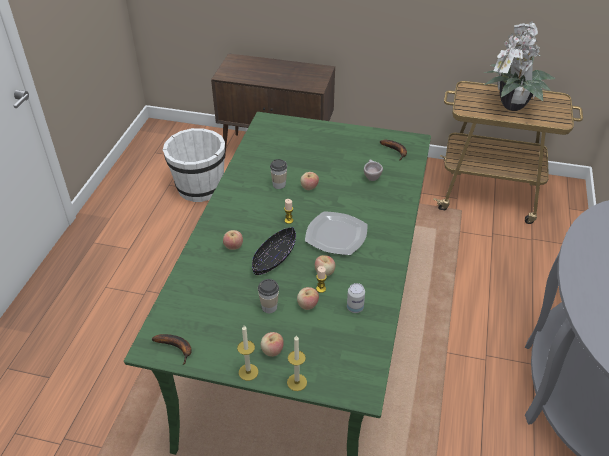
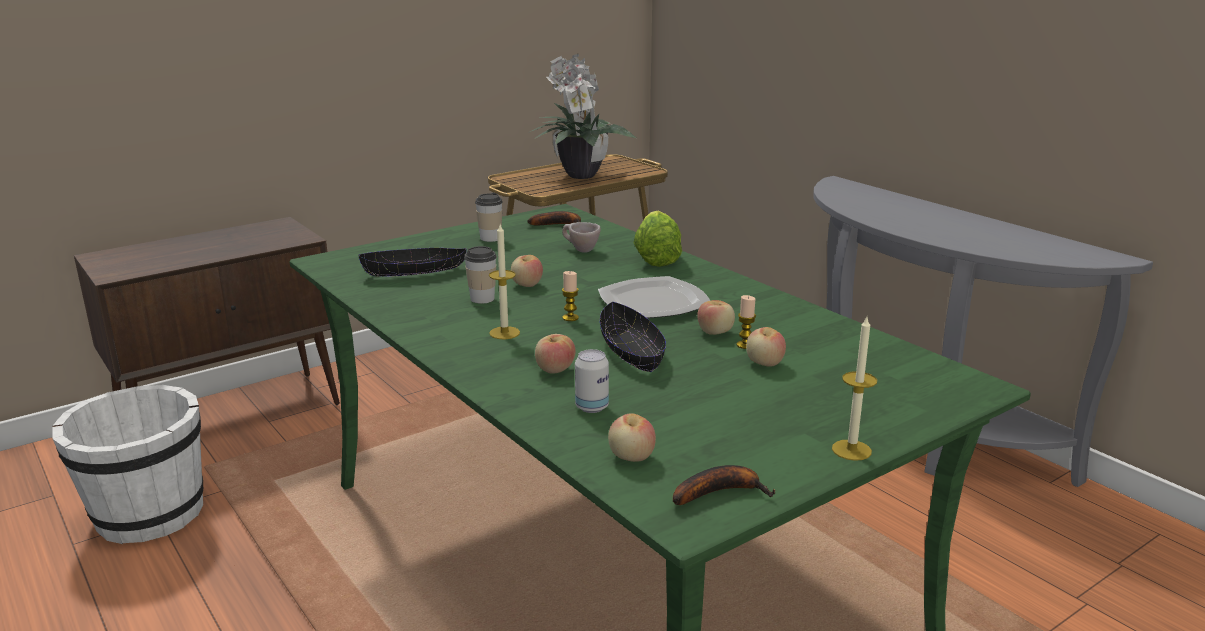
camera: 50 degrees left, 20 degrees down
cup [258,279,279,313] -> cup moved to [475,193,503,242]
apple [261,332,284,357] -> apple moved to [608,413,656,462]
candle [287,335,307,391] -> candle moved to [489,224,520,339]
can [347,283,365,313] -> can moved to [575,349,609,413]
none -> black bowl [358,248,467,277]
none -> lettuce [633,211,682,267]

